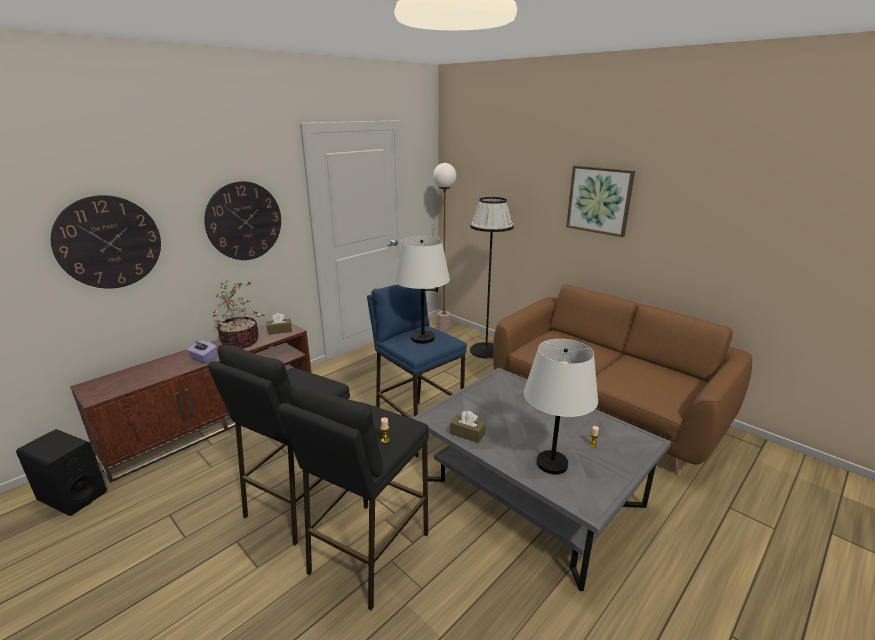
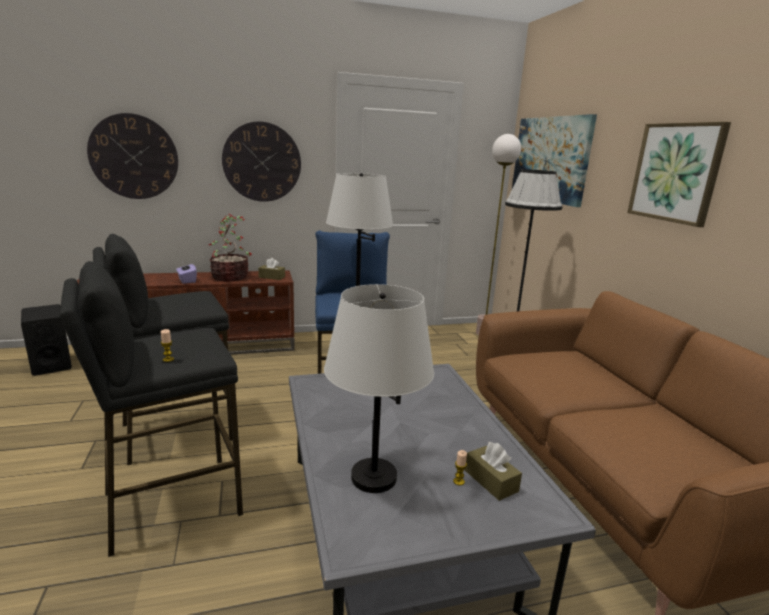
camera: 30 degrees right, 5 degrees down
brown tissue box [450,411,486,443] -> brown tissue box moved to [465,442,522,501]
none -> picture [512,114,597,207]

